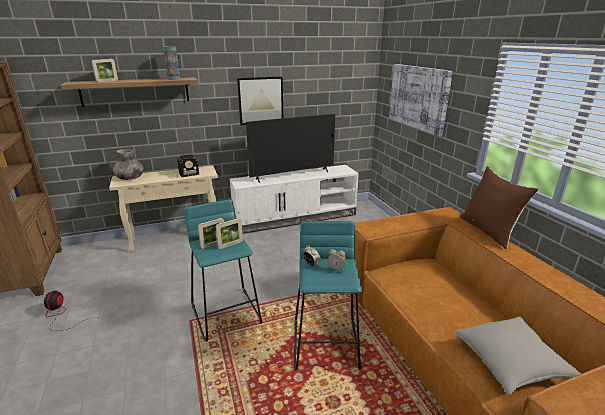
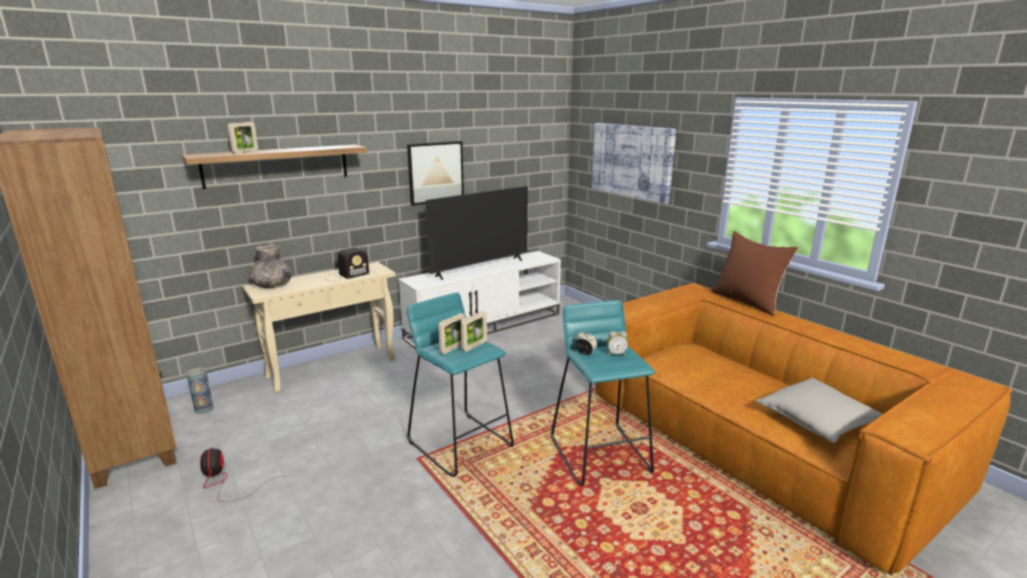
camera: 15 degrees left, 5 degrees down
vase [163,47,180,80] -> vase moved to [186,368,214,414]

